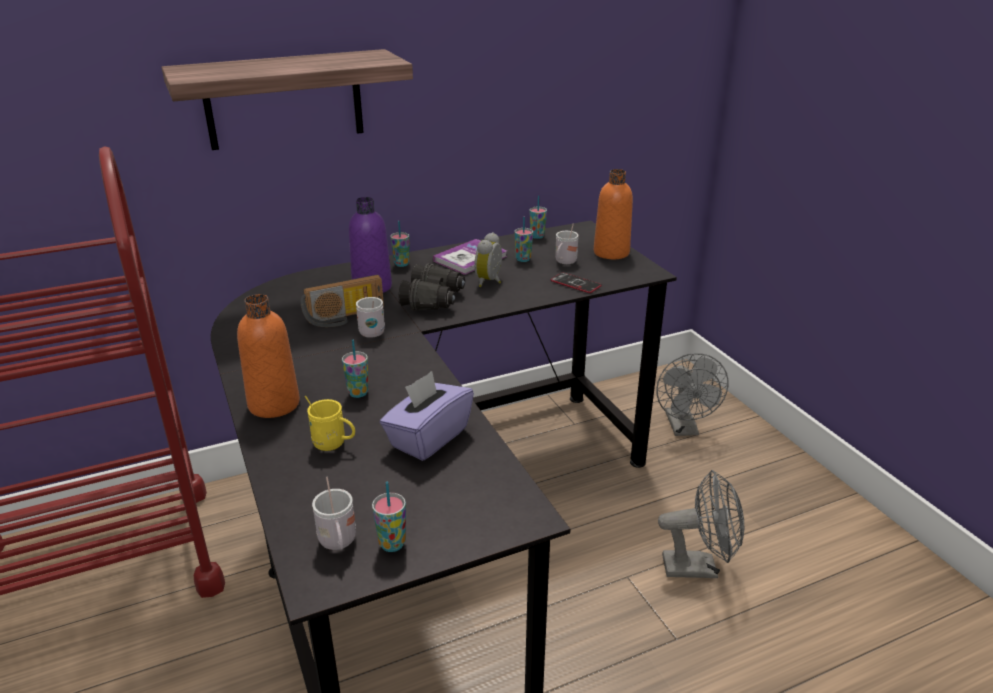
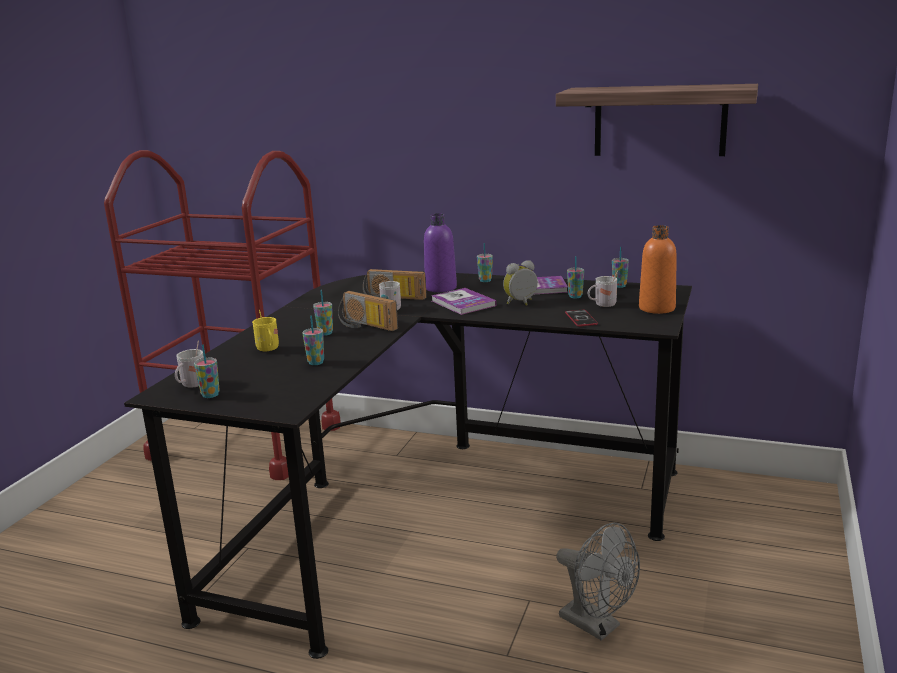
camera: 45 degrees right, 10 degrees down
shelf [161,49,413,150] -> shelf moved to [556,84,758,156]
orange bottle [237,294,300,418] -> none
purple tissue box [380,371,474,461] -> cup [302,315,324,365]
black binoculars [399,263,465,311] -> book [431,288,497,315]
grey fan [656,353,729,436] -> none
none -> radio [338,291,398,331]

